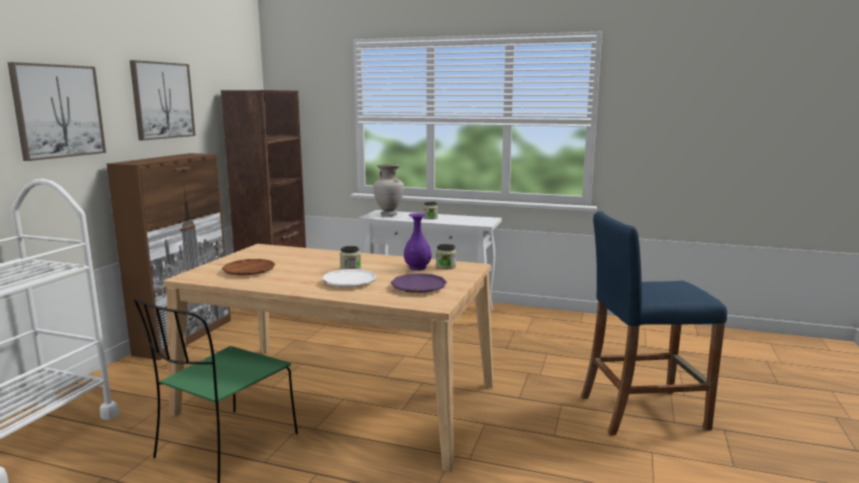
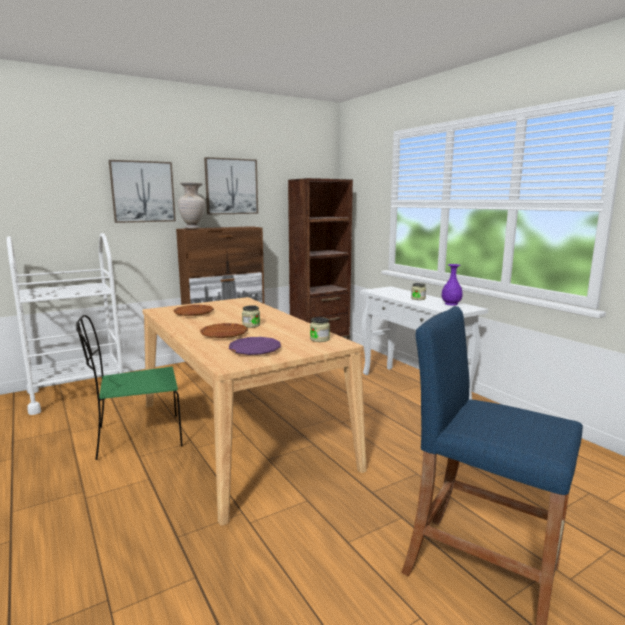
camera: 40 degrees right, 0 degrees up
white plate [322,269,376,287] -> brown plate [200,323,248,338]
beige vase [373,164,404,216] -> beige vase moved to [178,182,205,229]
purple vase [404,213,432,270] -> purple vase moved to [442,264,463,306]

